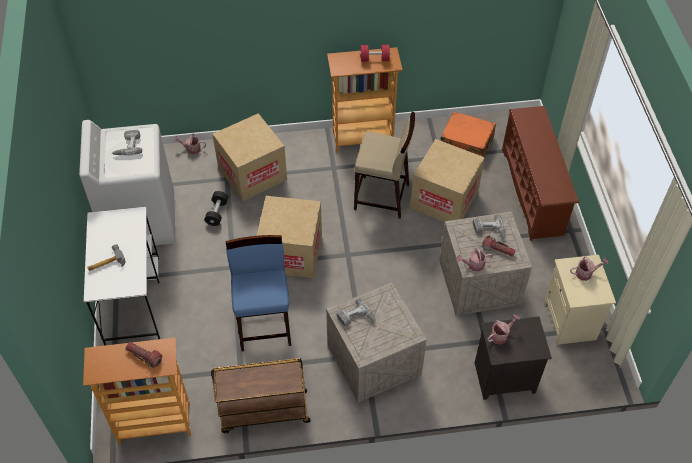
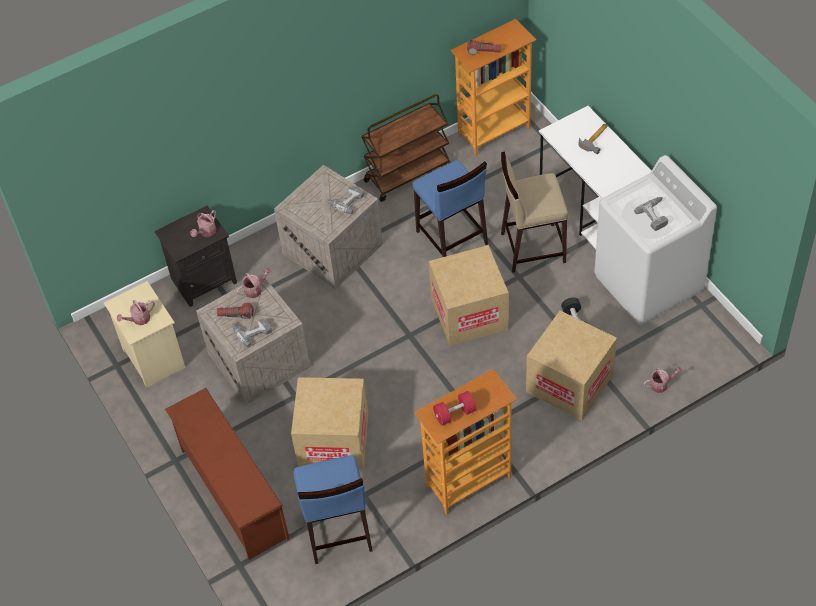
camera: 160 degrees right, 0 degrees up
beige stool [354,112,415,219] -> beige stool moved to [501,151,568,273]
orange suitcase [441,112,496,157] -> blue stool [294,455,372,564]

